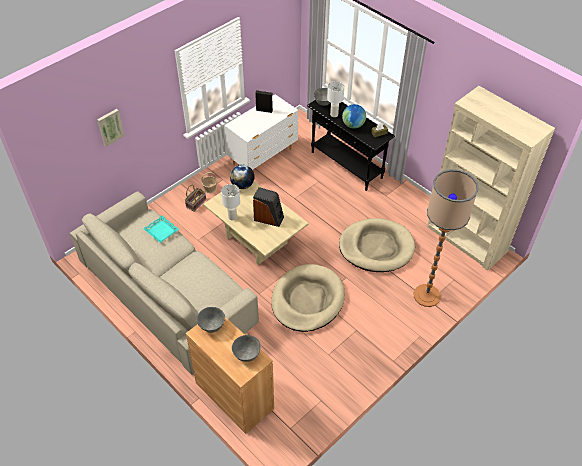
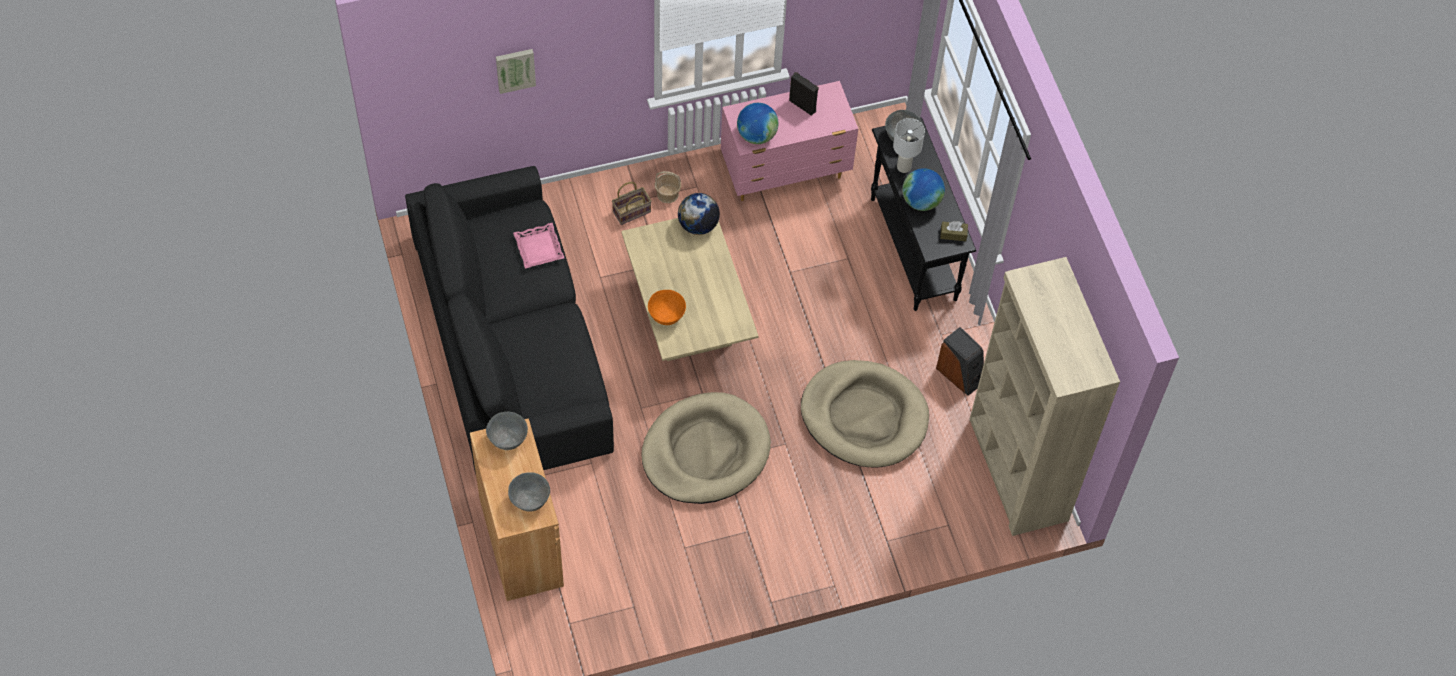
camera: 25 degrees right, 10 degrees up
beige sofa [70,191,259,375] -> black sofa [405,166,614,474]
turquoise tray [143,215,179,243] -> pink tray [513,223,564,269]
white table lamp [221,184,240,220] -> none
white dresser [224,94,298,170] -> pink dresser [721,81,858,201]
speaker [253,187,284,227] -> speaker moved to [936,327,984,396]
floor lamp [414,169,479,307] -> none
none -> orange bowl [648,290,686,325]
none -> globe [737,103,778,144]

